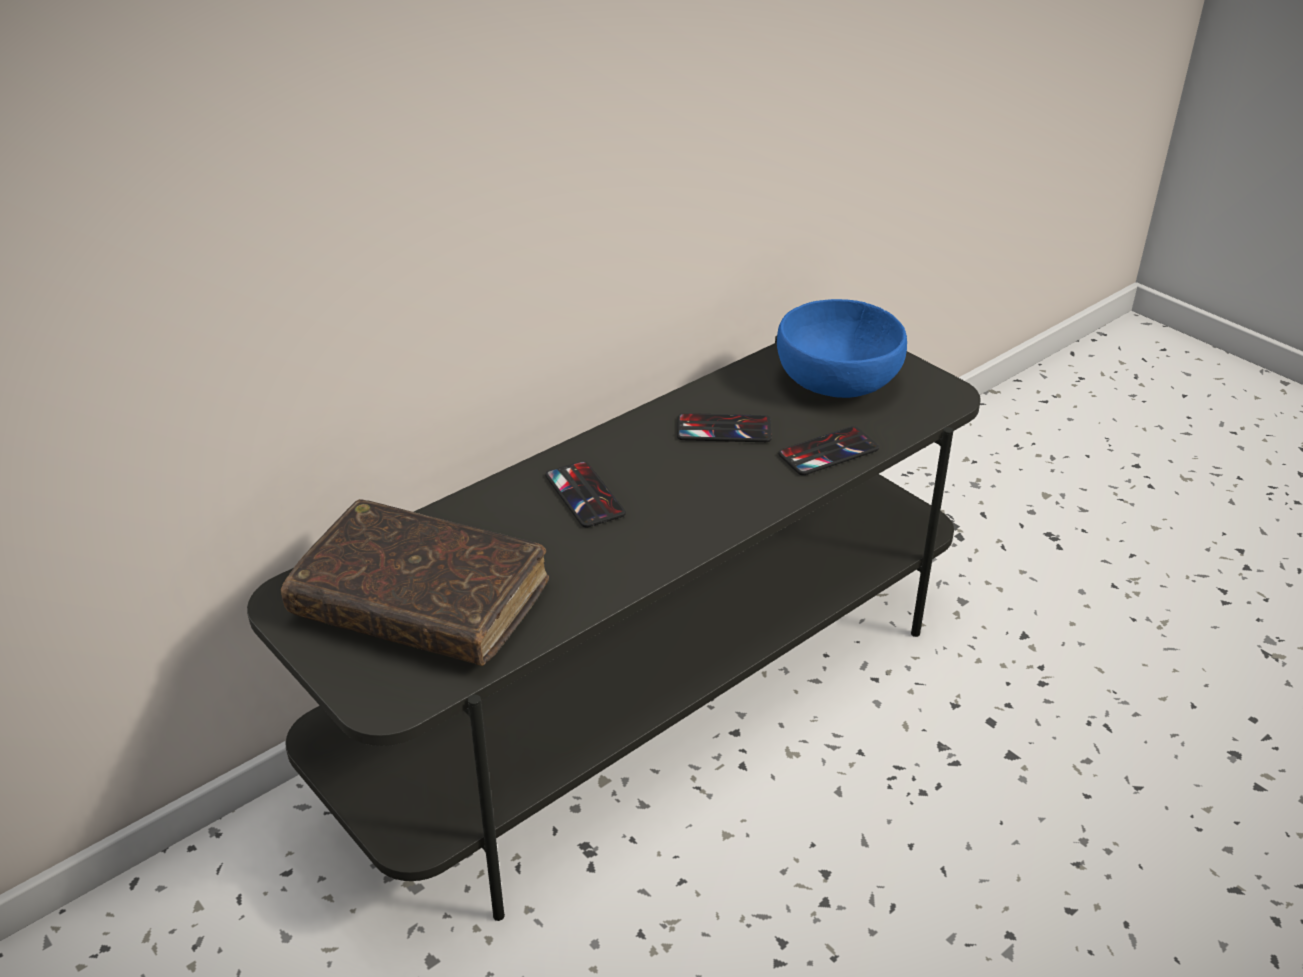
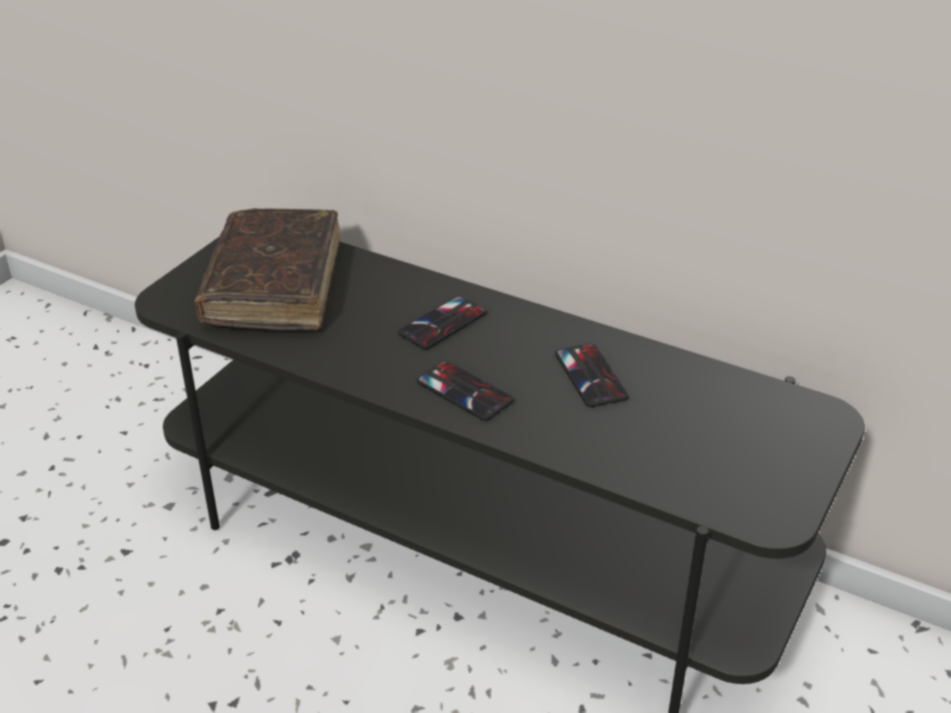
camera: 70 degrees right, 0 degrees up
blue bowl [777,299,907,398] -> none
phone [778,426,879,475] -> phone moved to [417,361,514,421]

